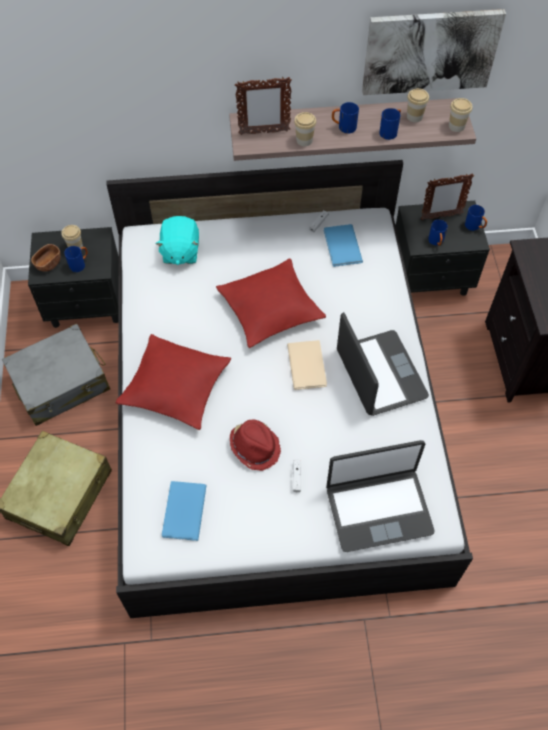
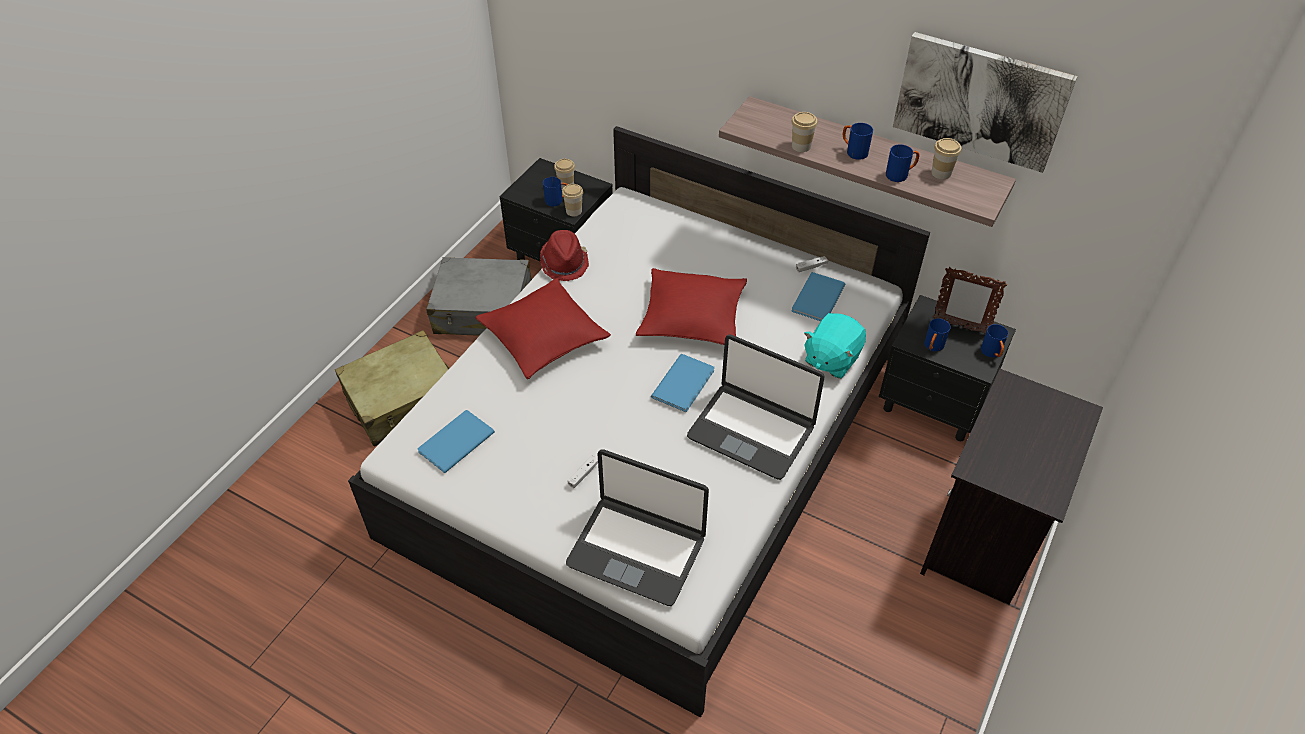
camera: 35 degrees right, 10 degrees down
brown bowl [31,244,61,272] -> none
turquoise plush toy [155,216,199,265] -> turquoise plush toy moved to [804,313,866,379]
red hat [230,420,281,471] -> red hat moved to [540,230,589,281]
picture frame [235,77,292,135] -> none
beige book [287,340,327,390] -> blue book [651,354,715,412]
laptop [337,312,429,416] -> laptop turned 105 degrees clockwise [687,334,824,480]
cup [449,98,472,132] -> cup moved to [562,184,583,216]

